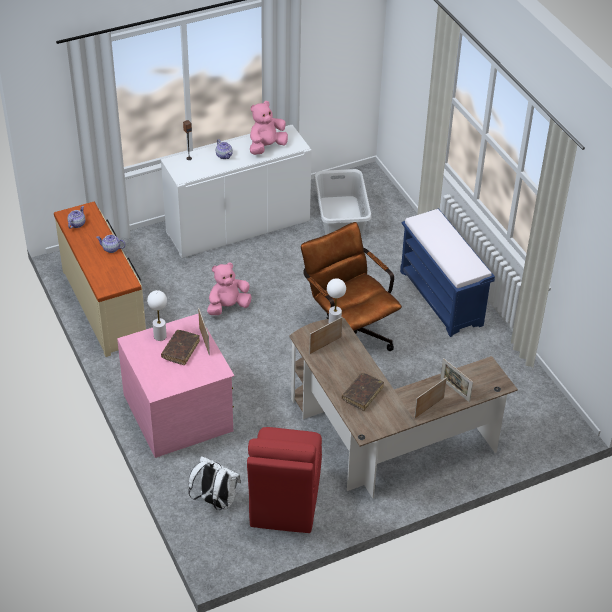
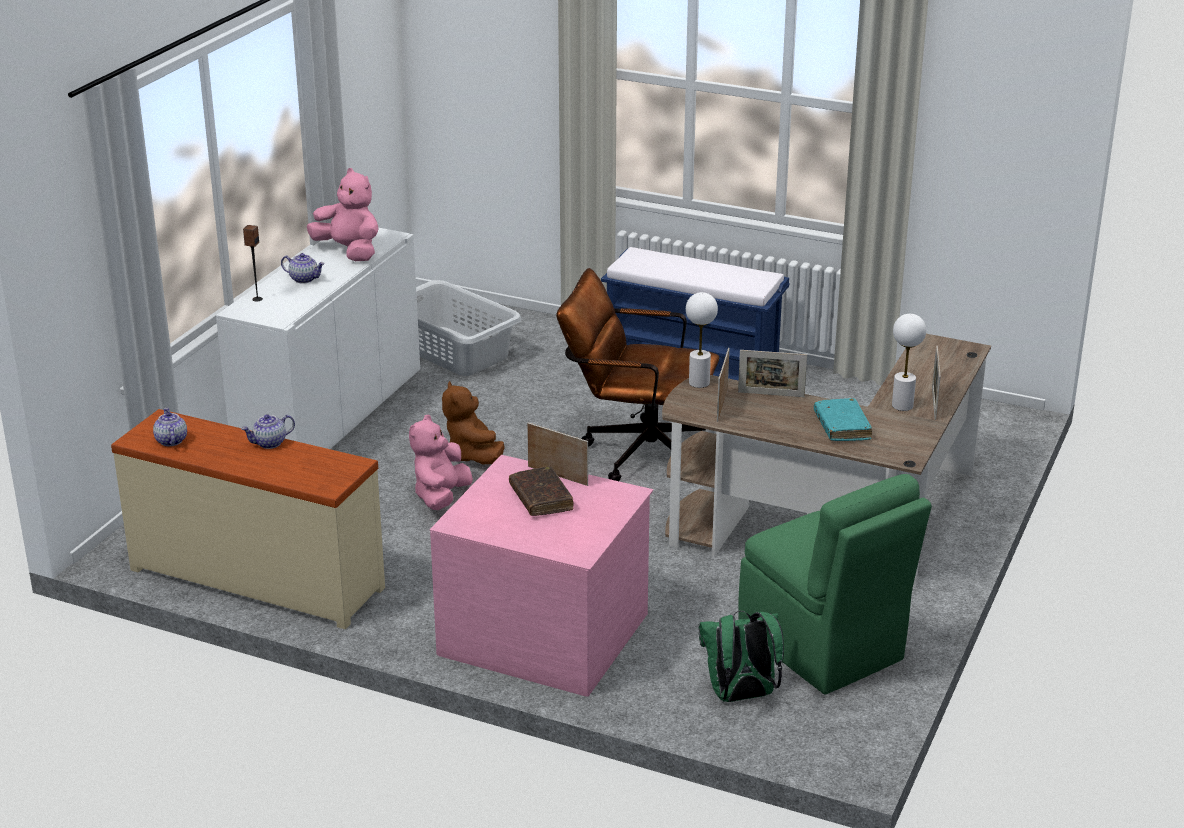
camera: 40 degrees left, 15 degrees down
white table lamp [147,290,167,341] -> white table lamp moved to [892,314,926,411]
white backpack [188,456,241,510] -> green backpack [698,611,784,702]
red chair [247,427,322,533] -> green chair [738,474,932,694]
pink plush toy [250,101,288,155] -> pink plush toy turned 120 degrees clockwise [307,168,379,261]
brown book [342,372,384,411] -> turquoise book [814,398,872,441]
picture frame [440,358,473,403] -> picture frame moved to [738,350,807,397]
none -> brown plush toy [442,381,505,464]

